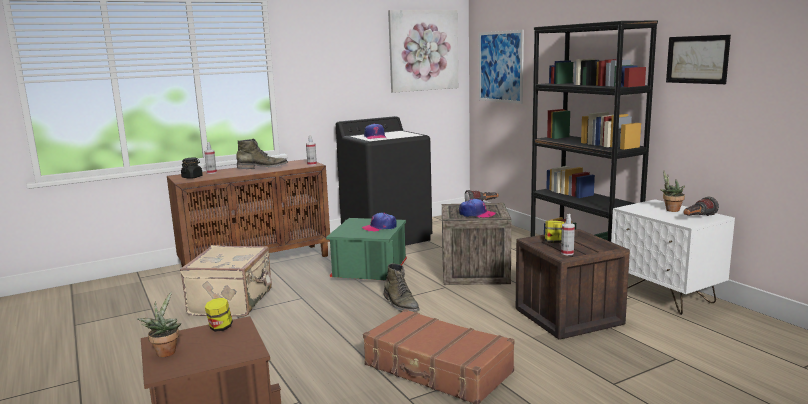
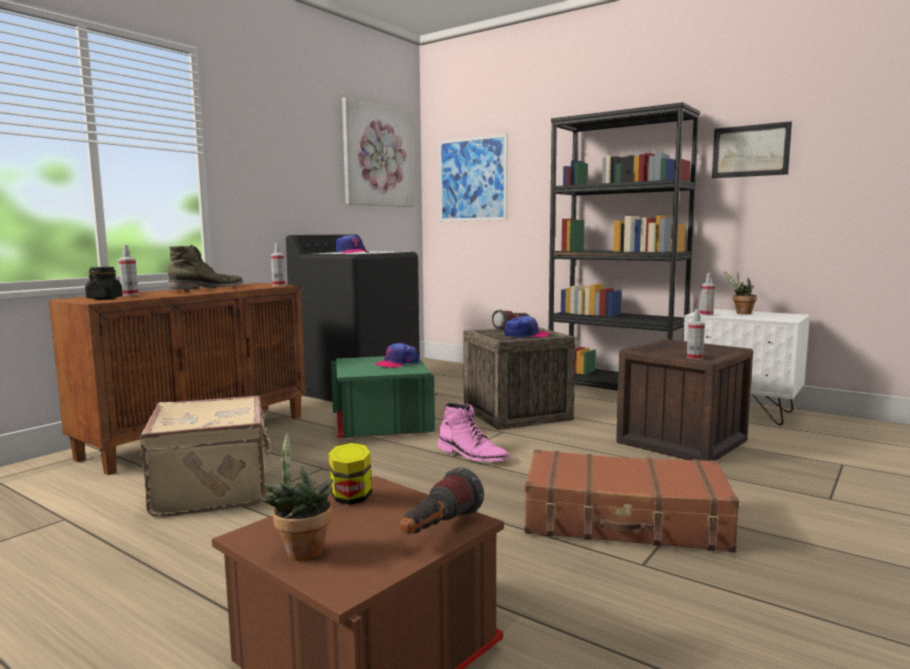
camera: 25 degrees left, 5 degrees down
green boot [384,263,419,311] -> pink boot [438,403,510,462]
jar [545,221,564,243] -> none
flashlight [683,197,719,216] -> flashlight moved to [400,468,484,534]
none -> spray bottle [700,273,715,316]

